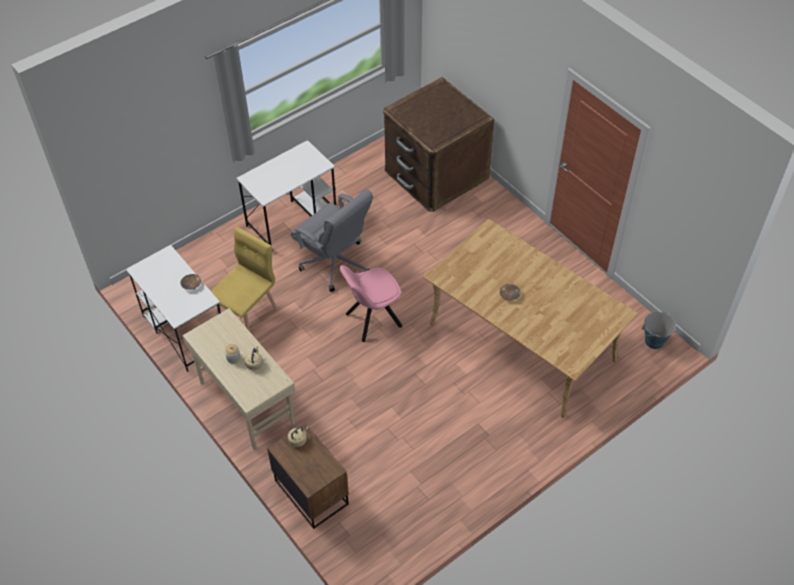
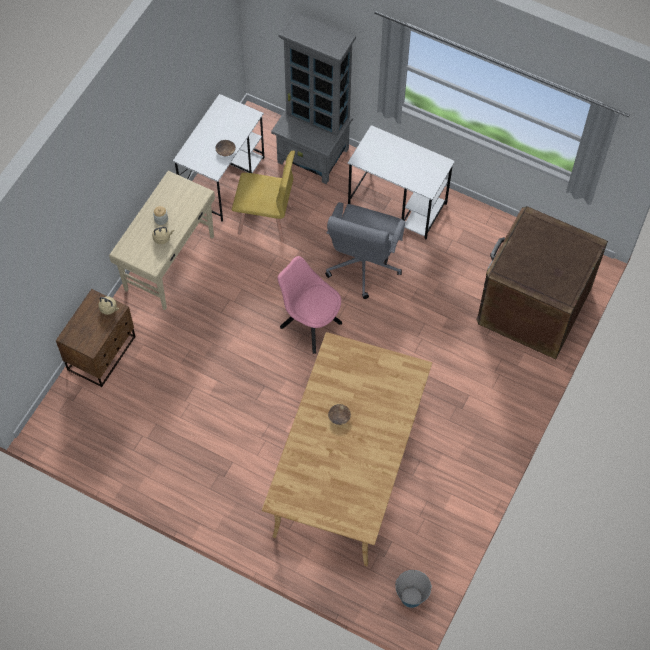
camera: 65 degrees right, 10 degrees up
none -> grey cabinet [271,11,356,184]

